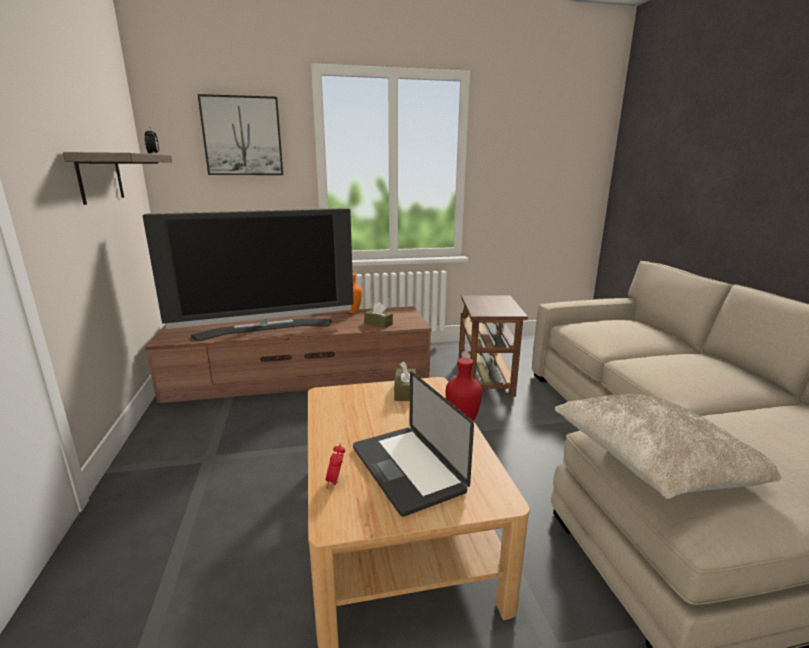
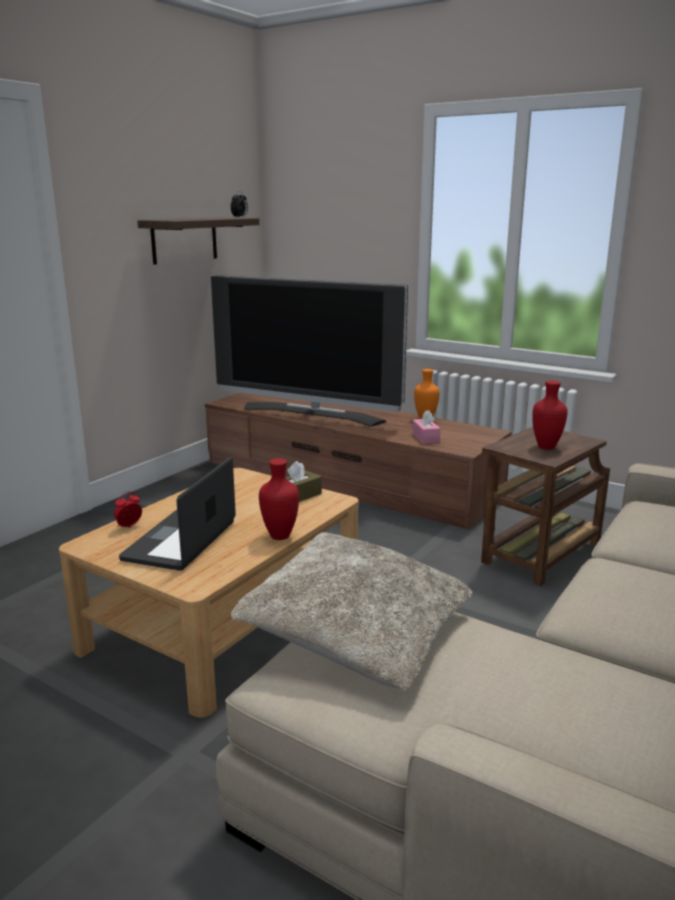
camera: 45 degrees right, 0 degrees up
picture [198,94,283,175] -> none
brown tissue box [364,302,393,328] -> pink tissue box [412,410,440,444]
none -> red vase [532,381,568,450]

